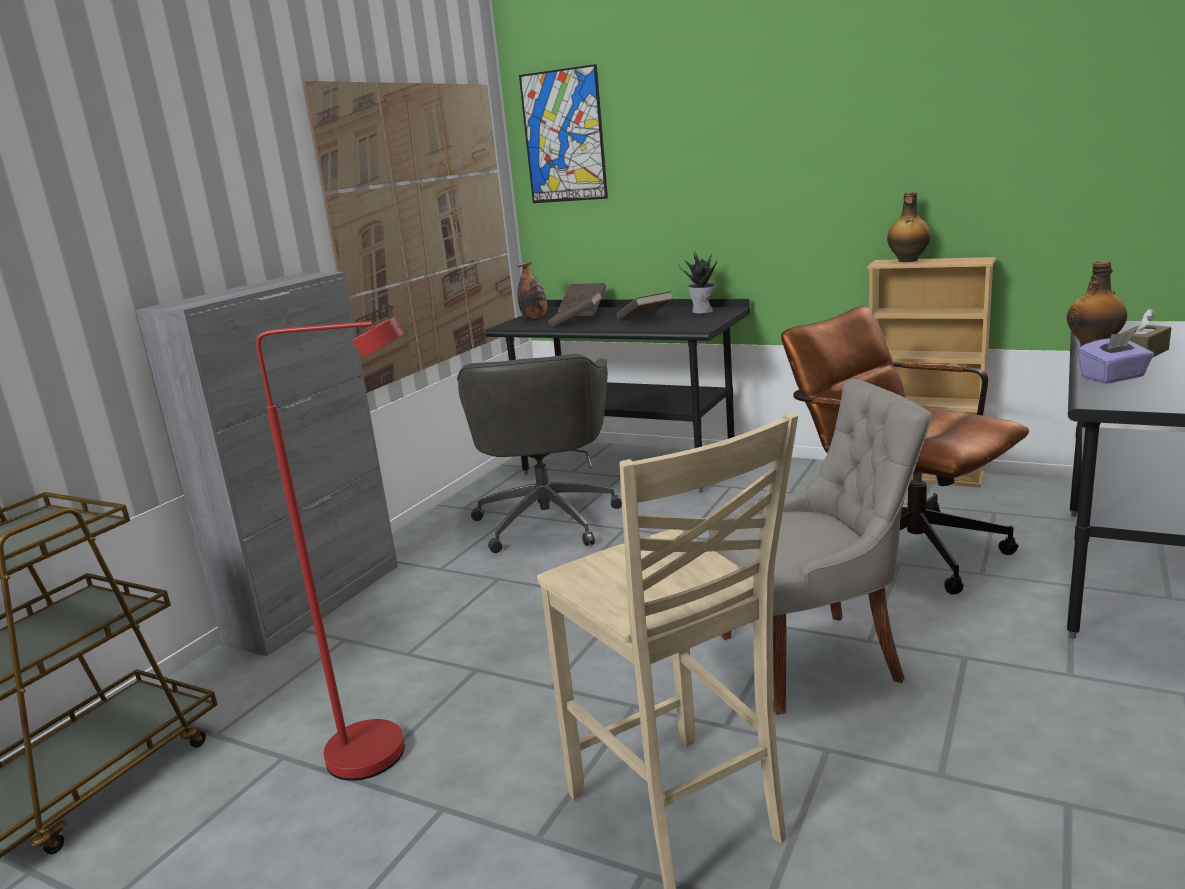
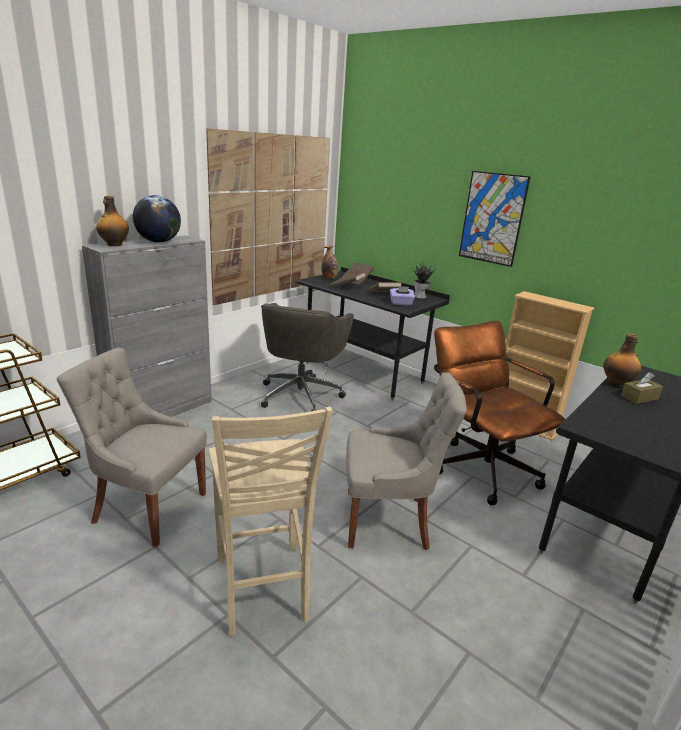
camera: 10 degrees right, 5 degrees up
red floor lamp [256,316,405,781] -> grey chair [57,348,207,547]
picture [519,64,608,203] -> picture moved to [459,171,531,267]
bottle [887,192,931,262] -> bottle moved to [96,196,129,246]
purple tissue box [1077,331,1154,384] -> purple tissue box moved to [390,286,415,305]
none -> globe [133,195,181,243]

